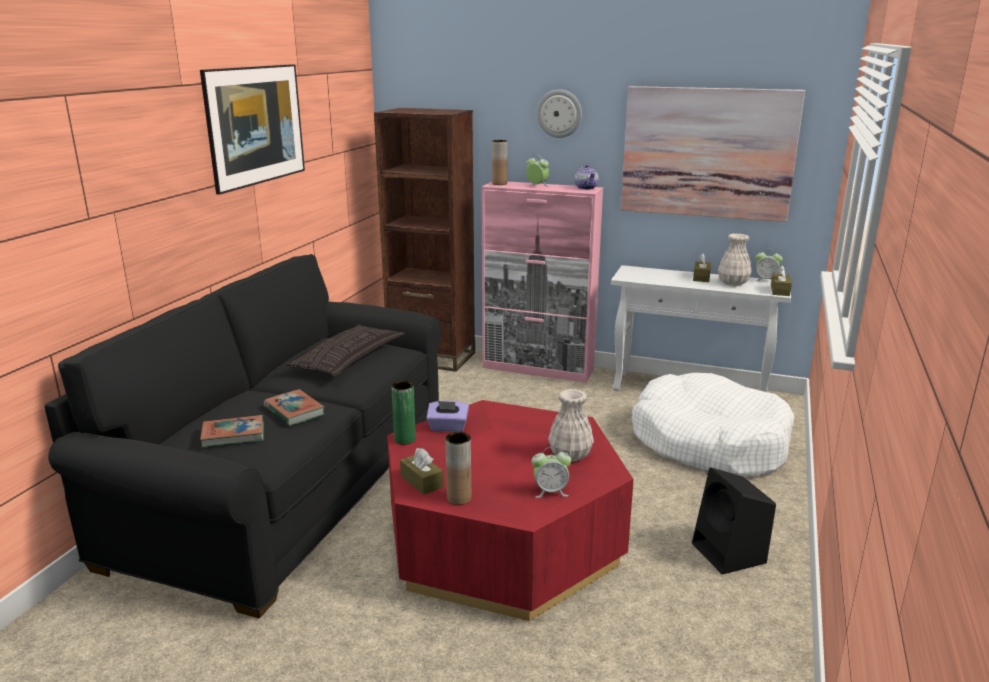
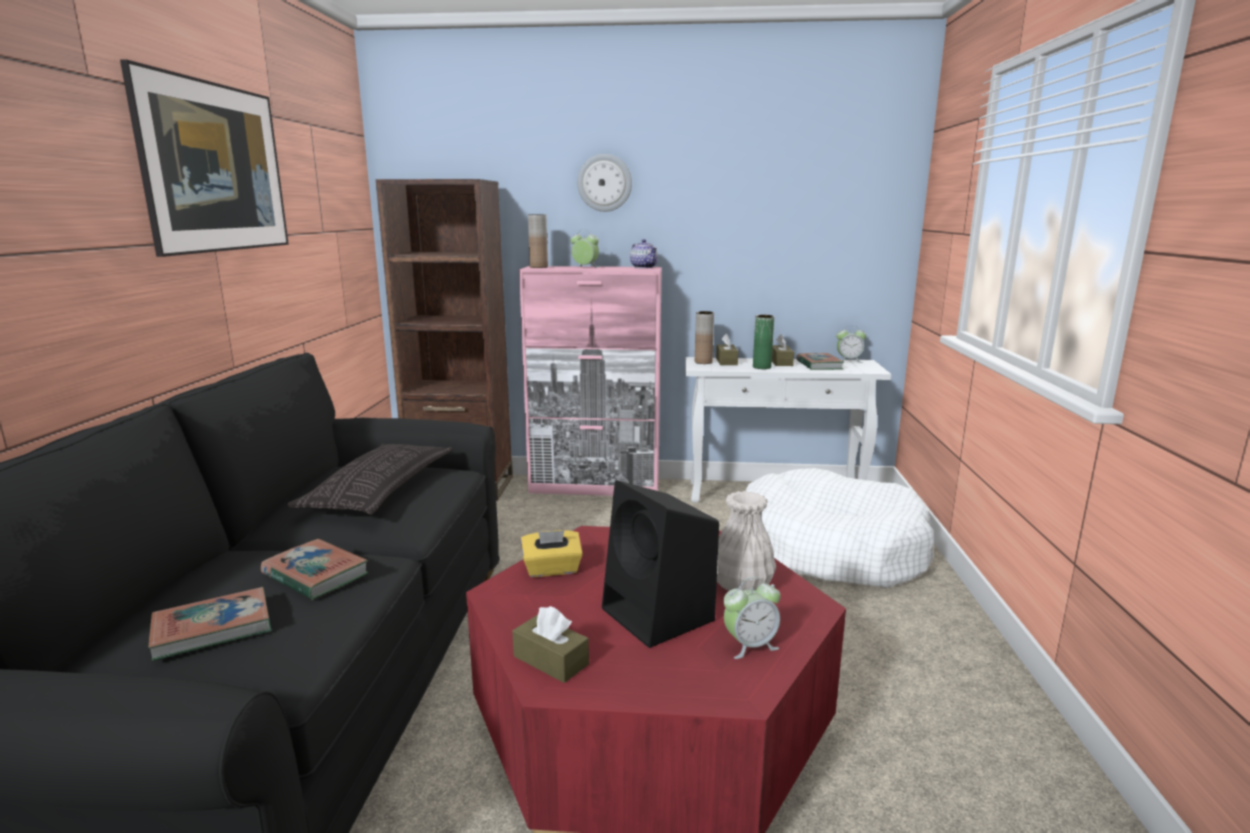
camera: 15 degrees left, 5 degrees down
green vase [391,381,416,445] -> green vase moved to [753,315,774,369]
purple tissue box [426,401,469,432] -> yellow tissue box [521,530,583,577]
brown vase [445,432,471,505] -> brown vase moved to [695,311,714,364]
picture [621,86,805,222] -> none
black speaker [692,467,776,575] -> black speaker moved to [602,480,719,648]
white vase [718,233,752,286] -> book [796,353,844,370]
brown tissue box [771,265,792,296] -> brown tissue box moved to [716,334,738,365]

